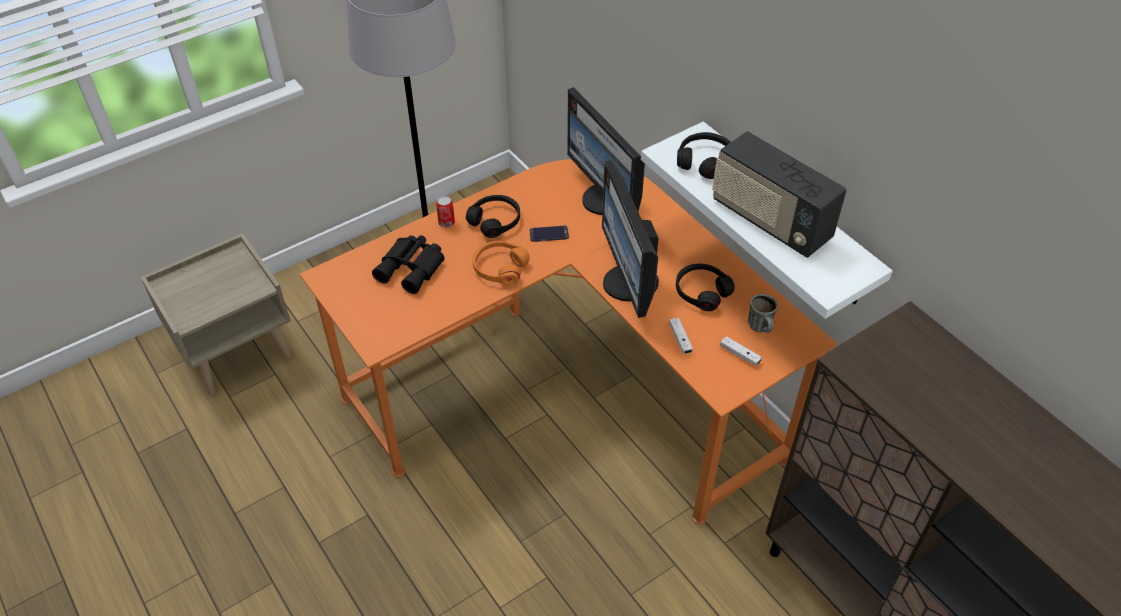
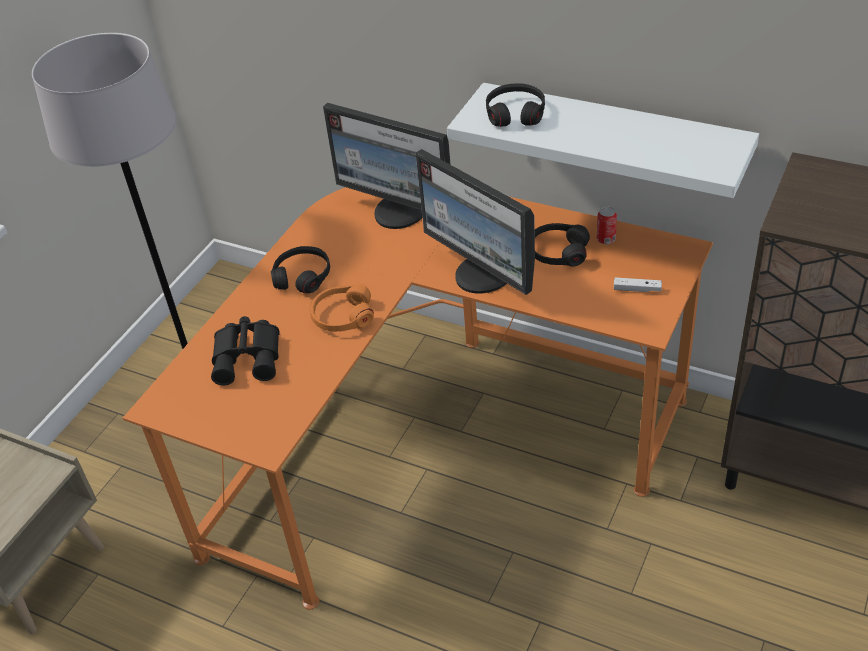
camera: 25 degrees left, 5 degrees down
can [436,196,455,228] -> can moved to [597,207,617,244]
phone [530,226,569,242] -> none
white game controller [669,318,693,354] -> none
radio [712,131,847,258] -> none
mug [748,294,778,333] -> none

